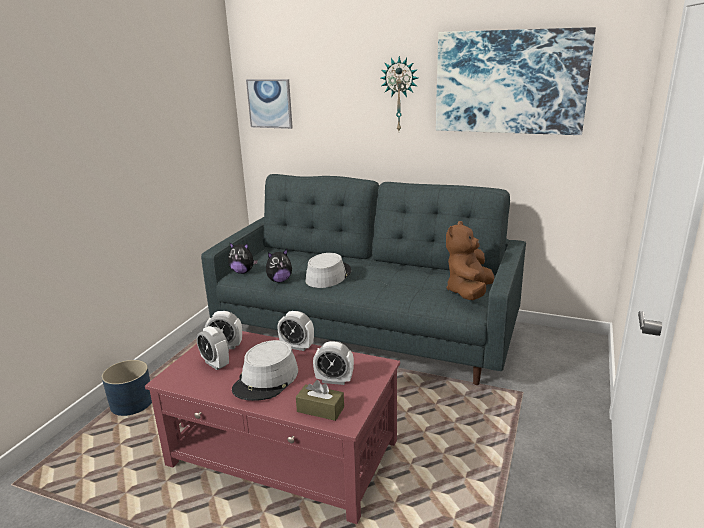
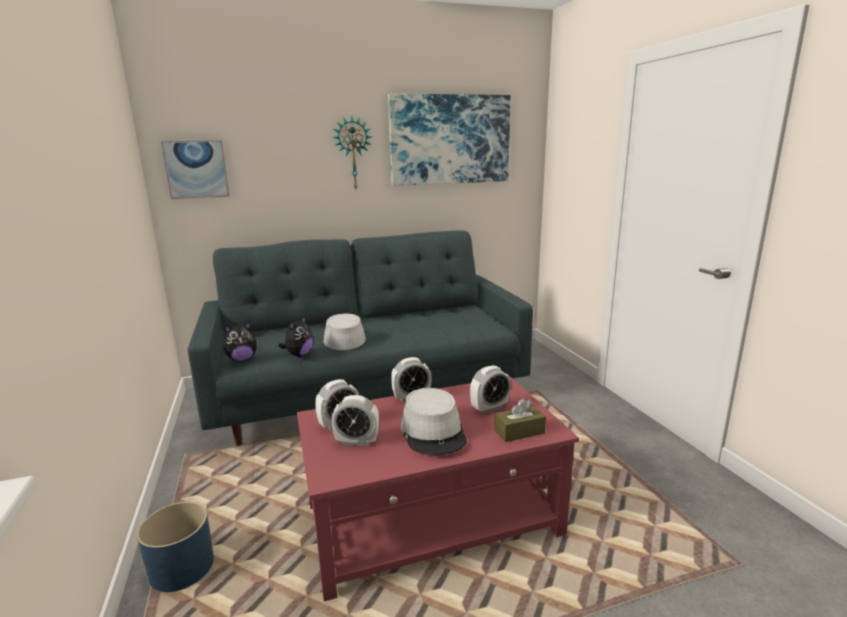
camera: 40 degrees left, 5 degrees down
brown plush toy [446,221,495,300] -> none

